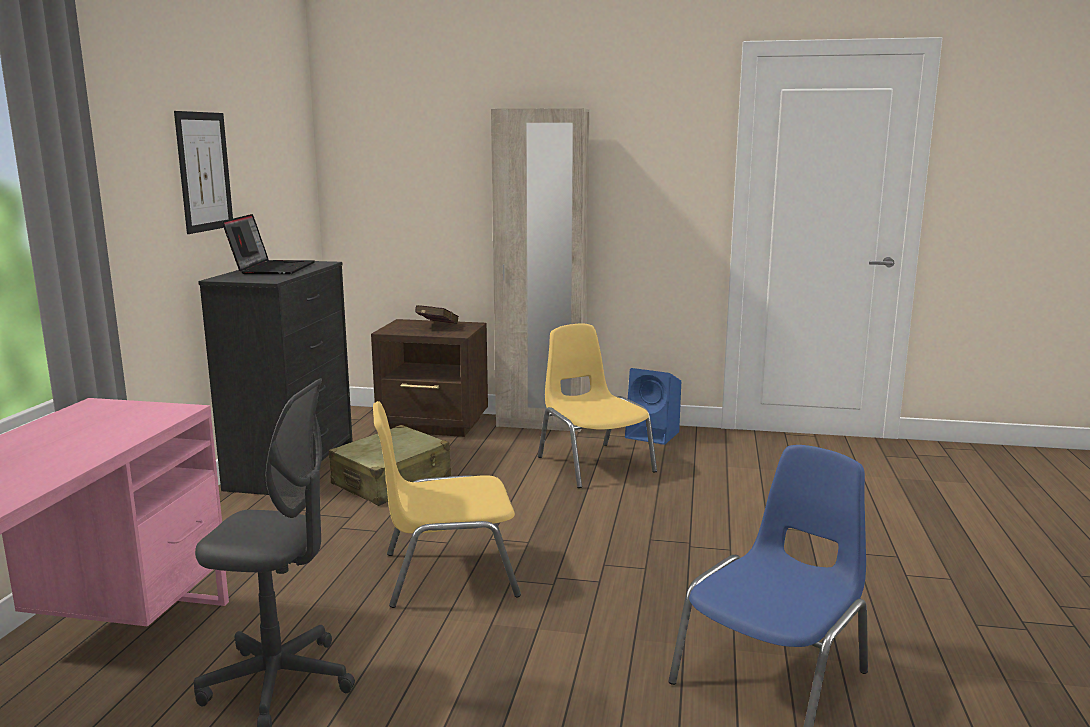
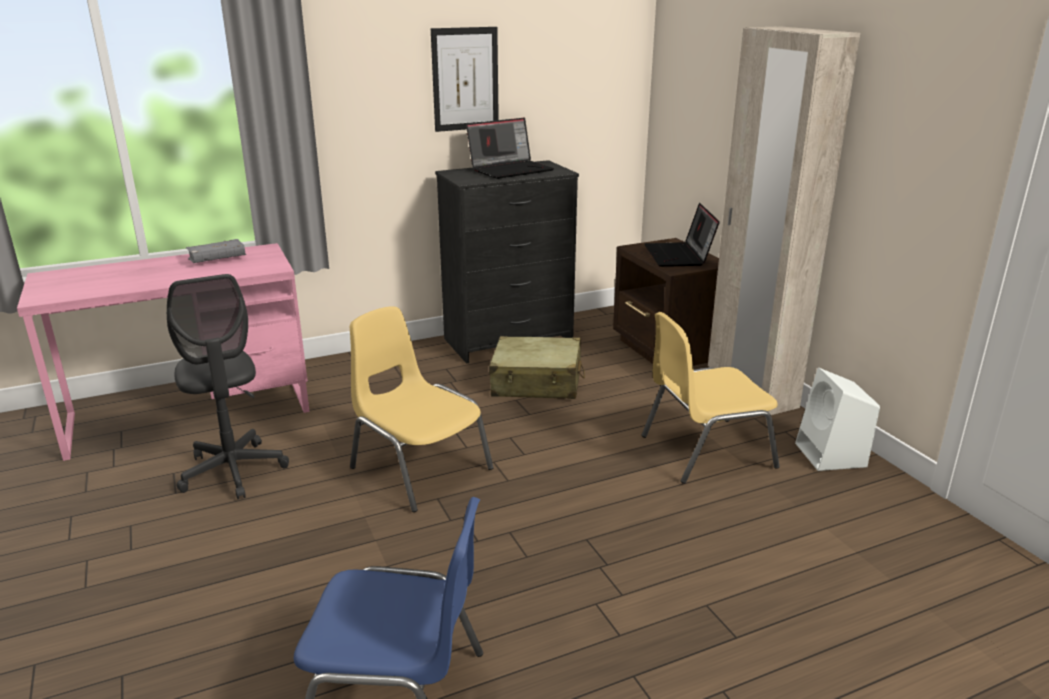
camera: 55 degrees right, 10 degrees up
red book [415,305,459,324] -> laptop [645,203,720,267]
yellow chair [538,324,657,488] -> yellow chair turned 135 degrees counterclockwise [642,312,780,484]
blue speaker [625,368,681,445] -> white speaker [795,367,880,471]
none -> grey book [186,239,246,263]

